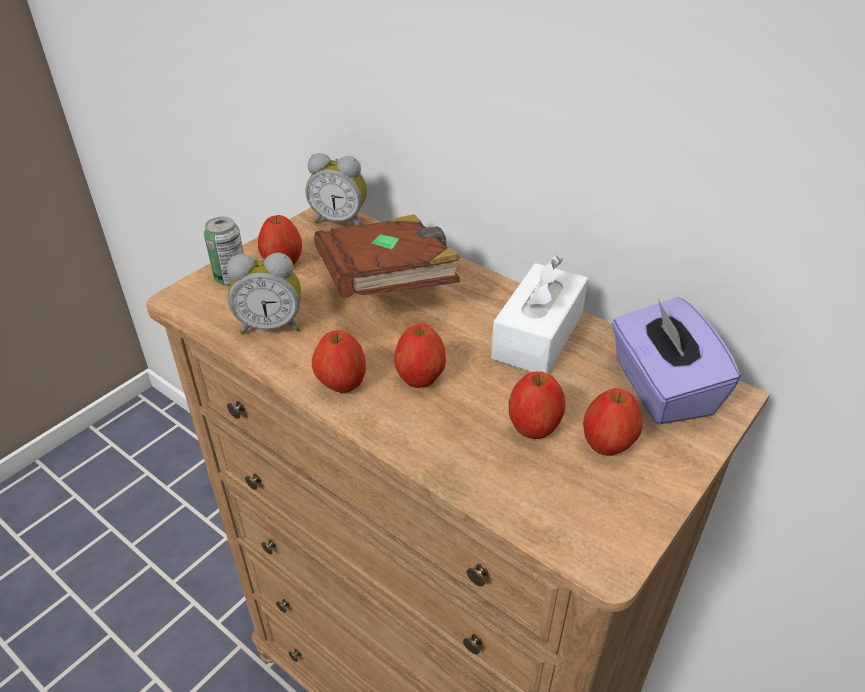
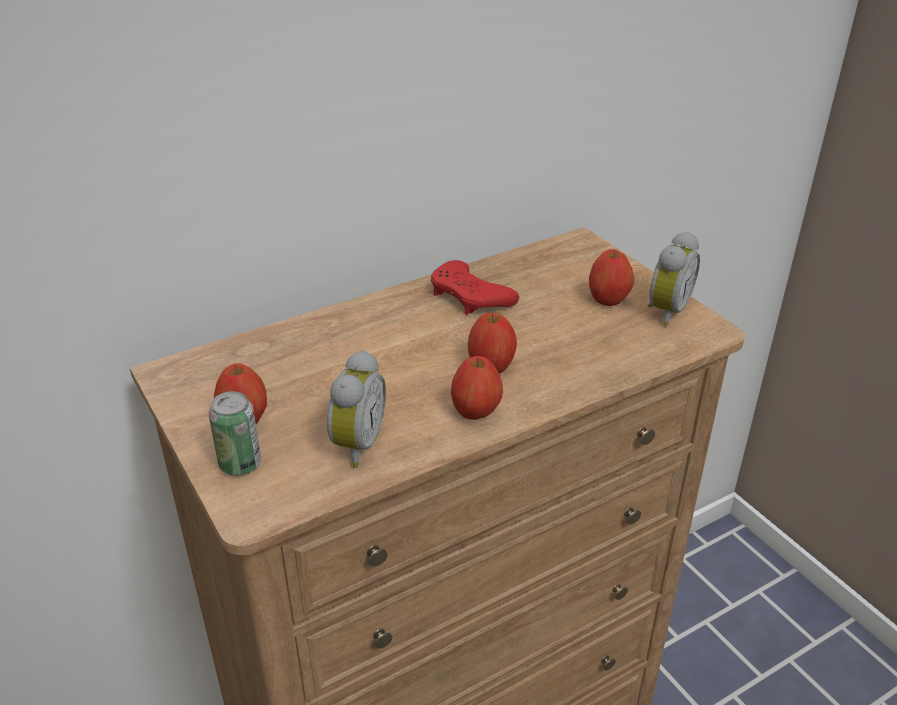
camera: 70 degrees left, 5 degrees down
alarm clock [306,153,367,225] -> alarm clock moved to [648,231,700,326]
brown book [314,214,460,299] -> none
white tissue box [491,256,588,374] -> red game controller [431,260,519,315]
apple [509,371,566,439] -> none
purple tissue box [612,297,741,424] -> none

